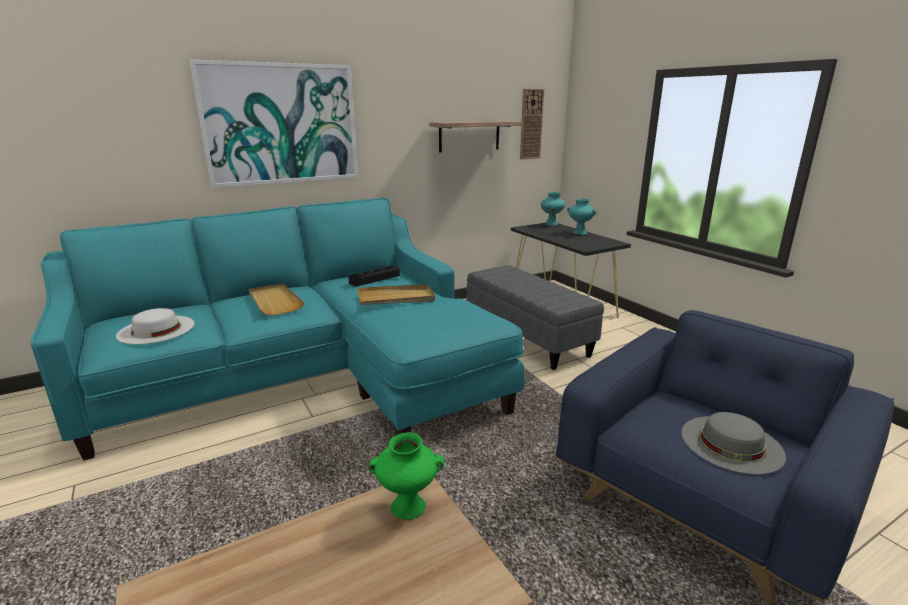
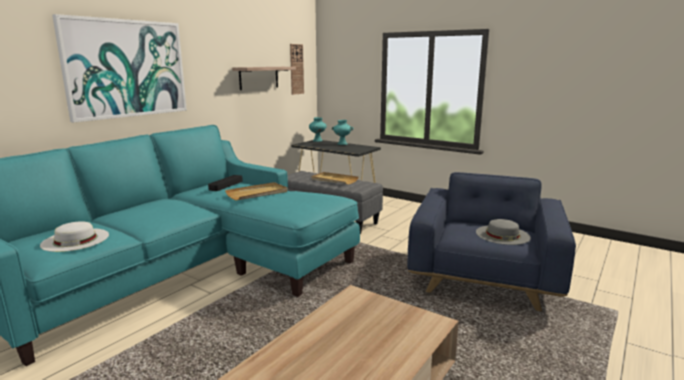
camera: 25 degrees left, 5 degrees down
beige tray [249,283,304,315] -> beige tray moved to [311,172,359,185]
green vase [368,432,444,520] -> none

